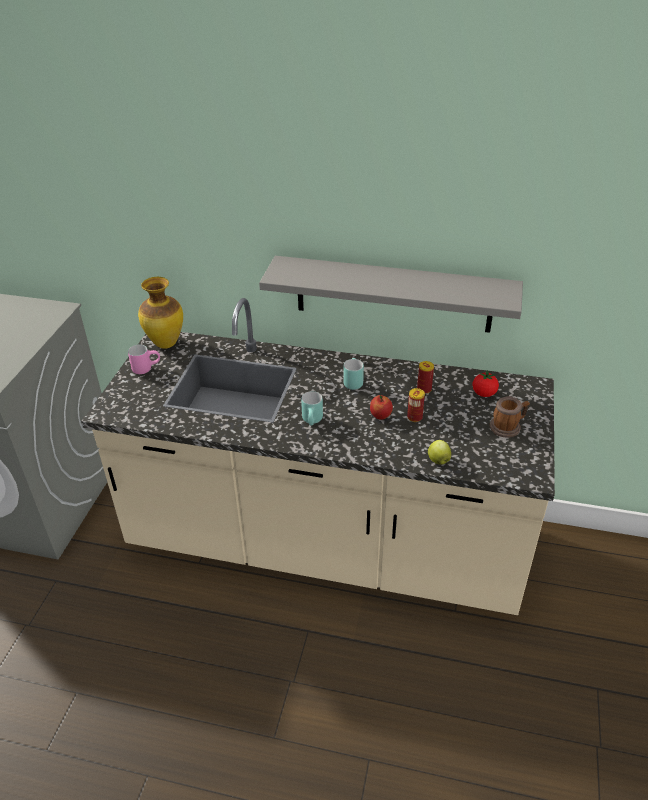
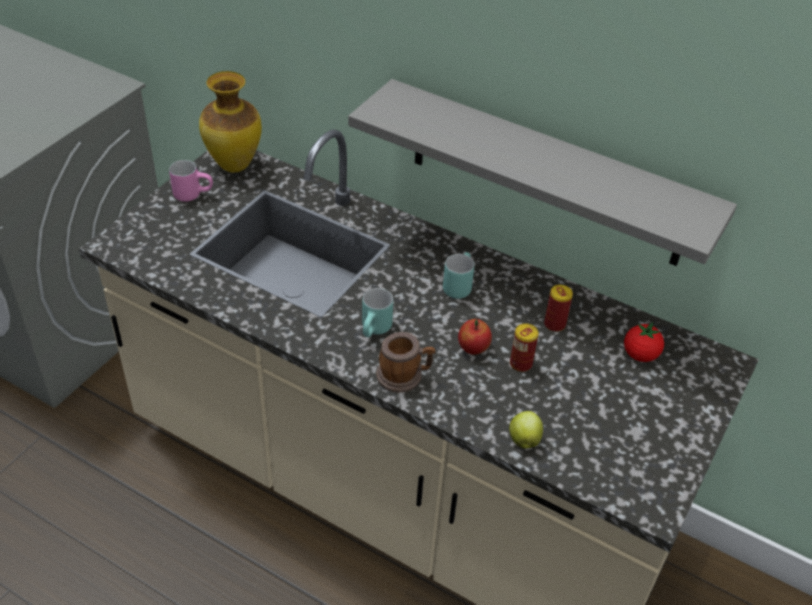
camera: 15 degrees right, 5 degrees up
mug [490,396,530,437] -> mug moved to [376,332,435,393]

